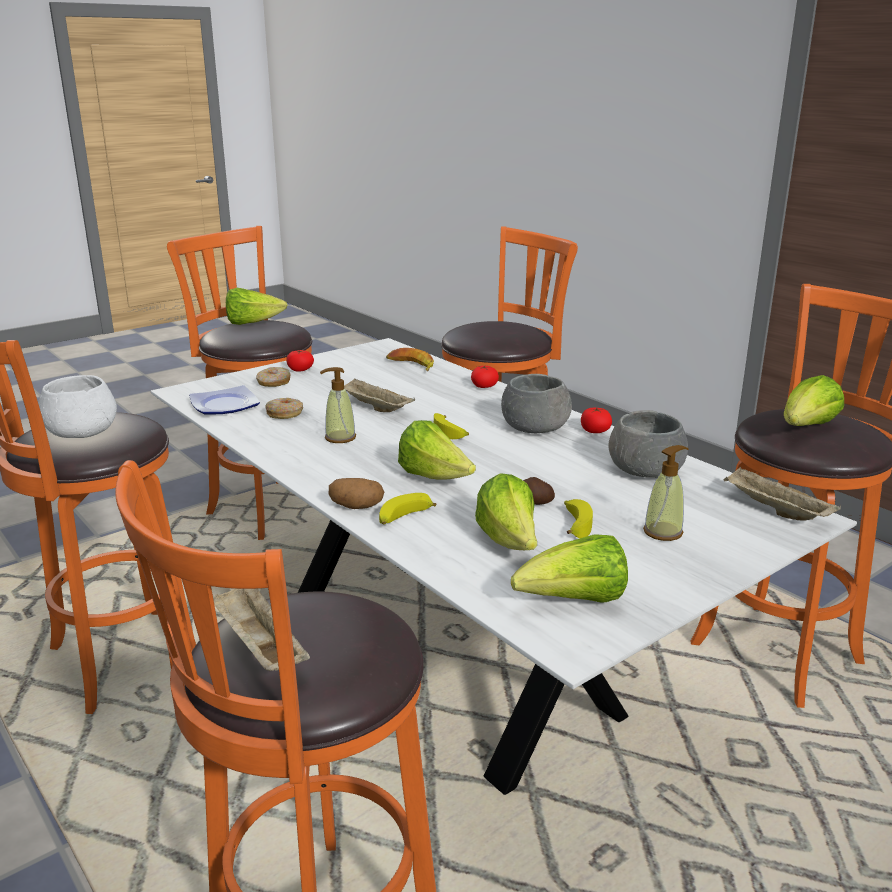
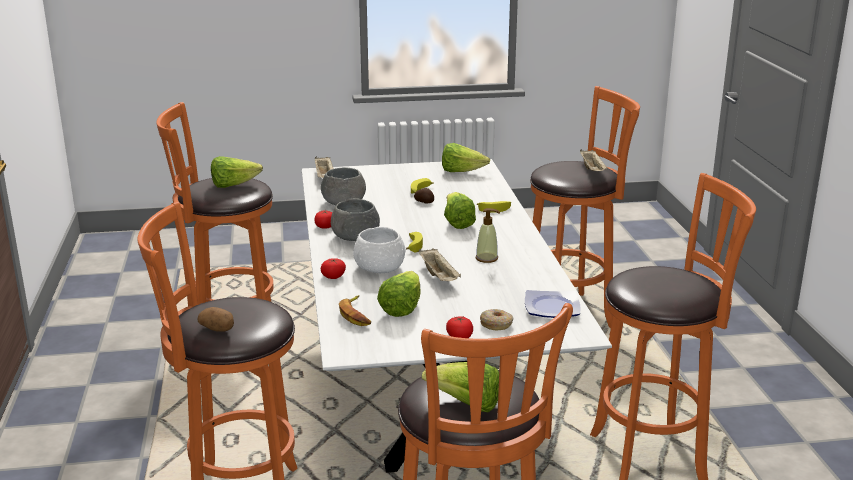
camera: 150 degrees left, 0 degrees up
white bowl [38,375,117,438] -> white bowl moved to [353,227,405,273]
donut [265,398,303,419] -> none
potato [329,478,384,509] -> potato moved to [197,307,234,331]
lettuce [475,473,537,550] -> lettuce moved to [377,271,421,317]
soap dispenser [643,445,689,541] -> none

